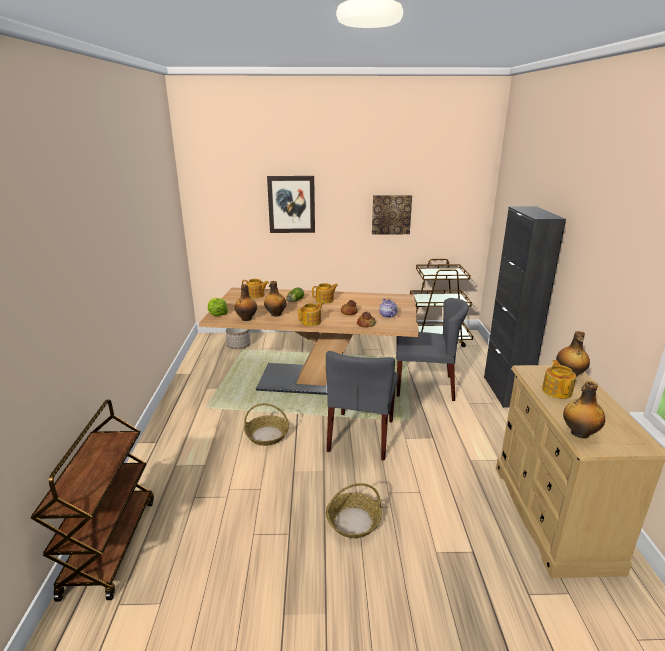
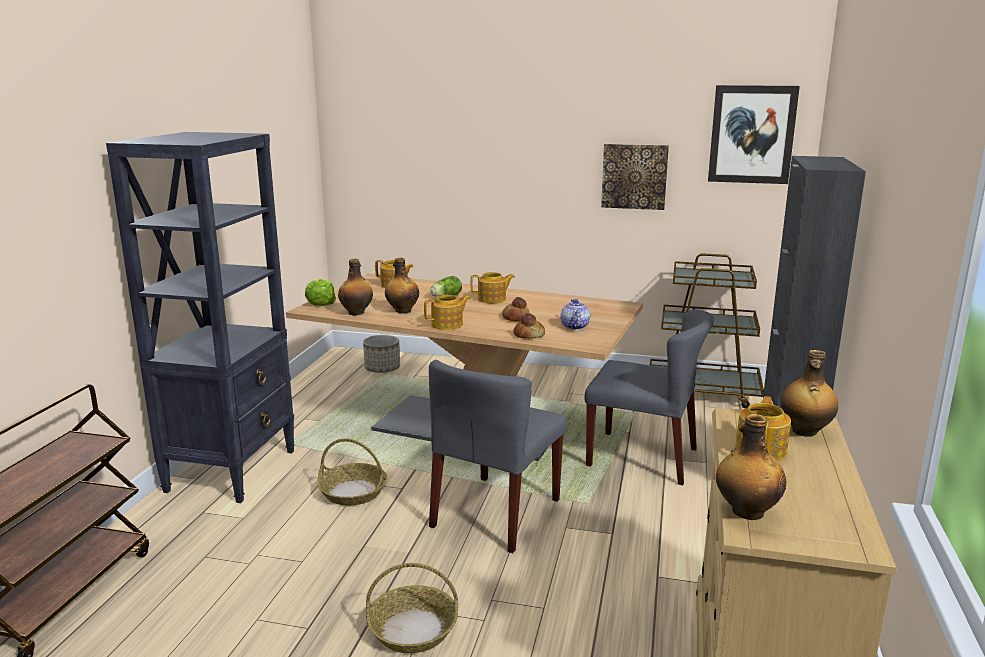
camera: 15 degrees right, 5 degrees down
picture [267,176,315,233] -> picture moved to [708,85,800,184]
none -> black bookcase [106,132,295,503]

